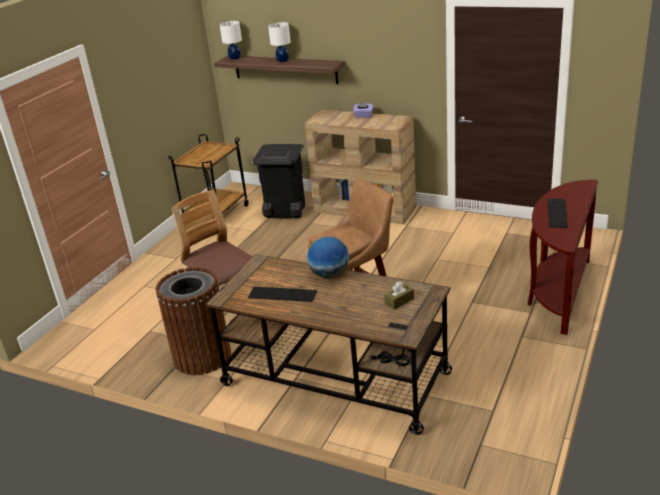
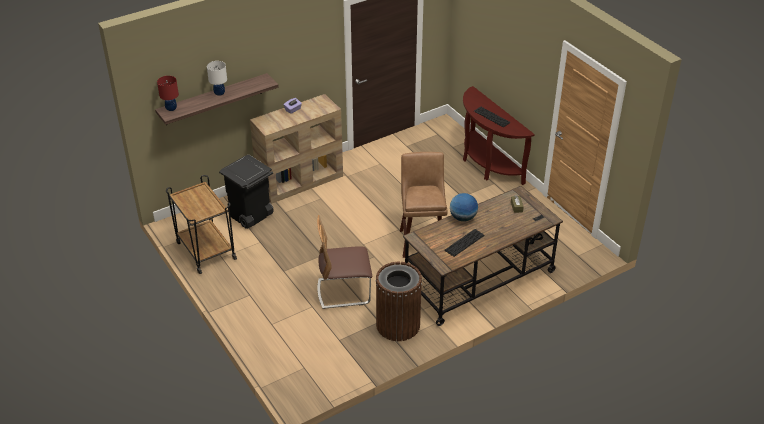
camera: 60 degrees left, 10 degrees up
white table lamp [219,21,242,59] -> red table lamp [157,76,179,111]

